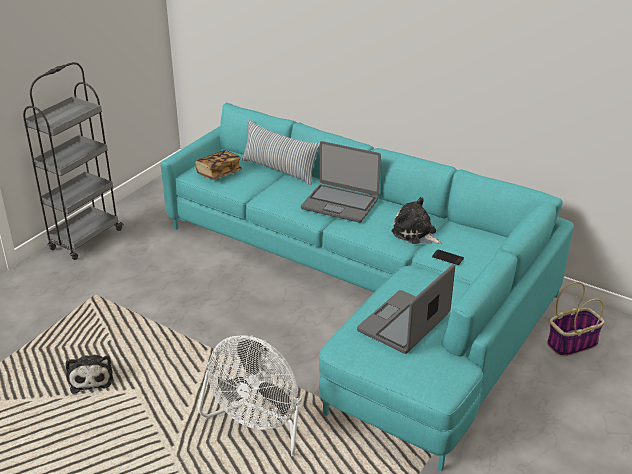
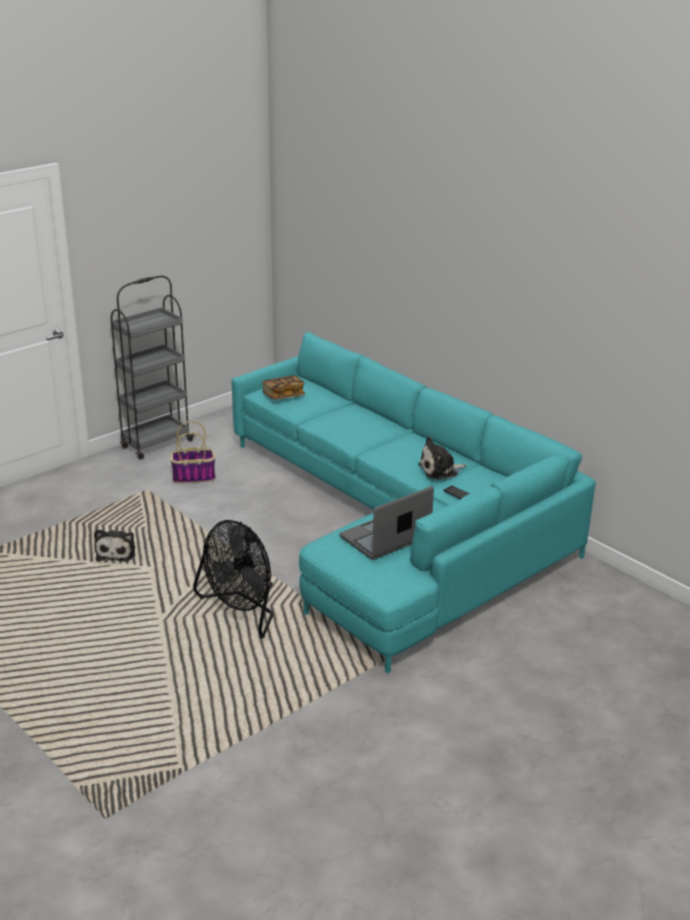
camera: 15 degrees right, 5 degrees down
white fan [198,335,302,456] -> black fan [193,520,273,639]
pillow [241,120,320,185] -> none
laptop [301,141,381,223] -> none
plush toy [391,197,443,244] -> plush toy turned 75 degrees counterclockwise [418,436,466,480]
basket [547,282,604,357] -> basket moved to [170,421,215,484]

